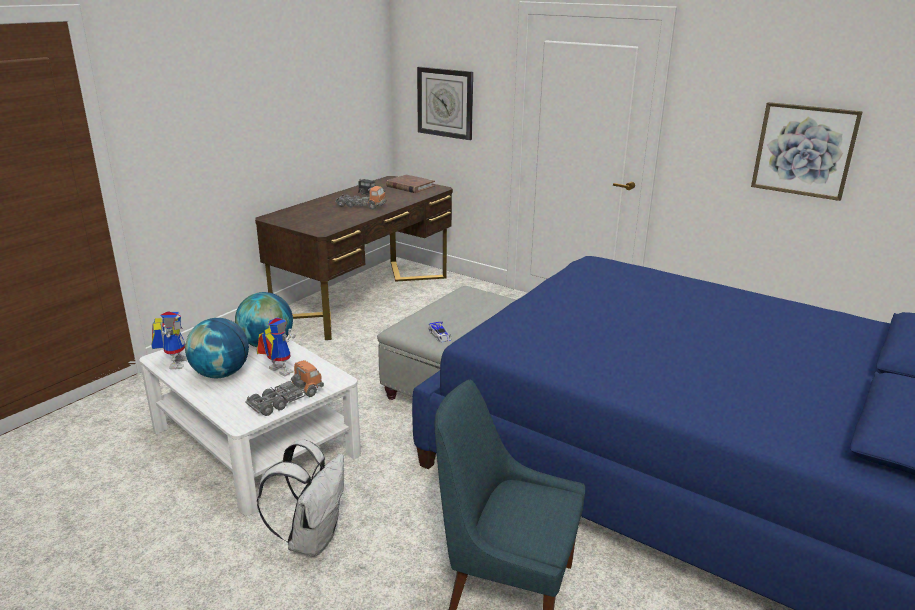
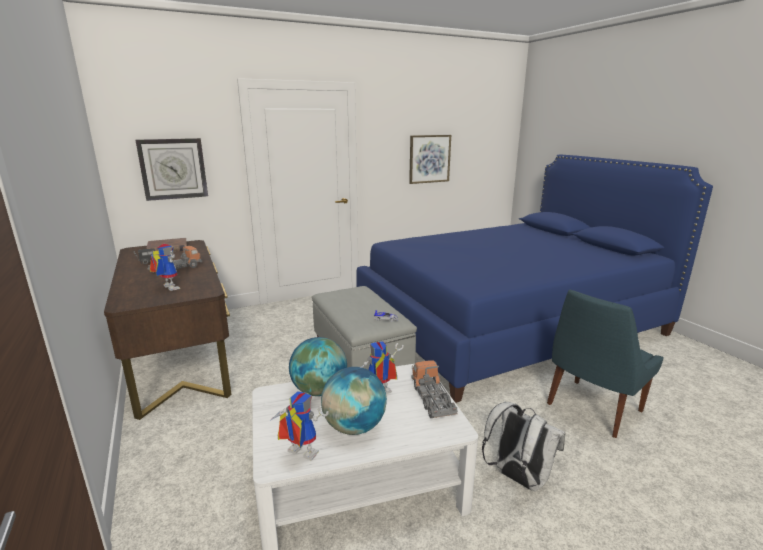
camera: 60 degrees left, 5 degrees down
none -> toy robot [149,244,180,291]

